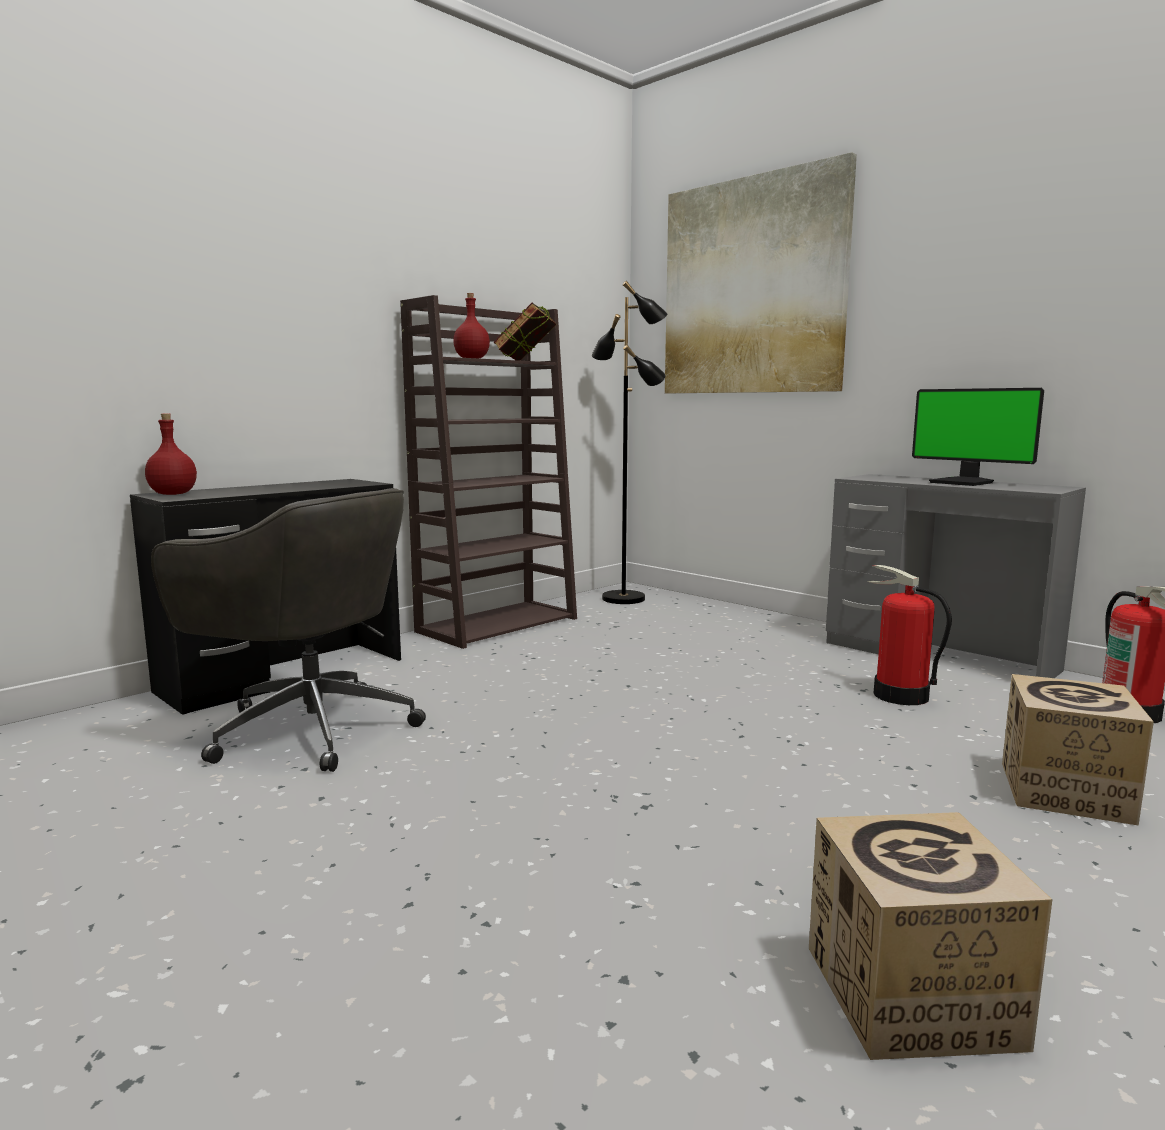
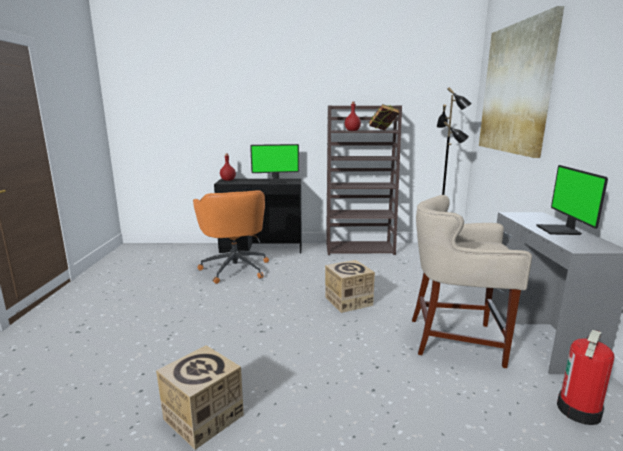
camera: 45 degrees right, 5 degrees up
grey office chair [151,488,426,772] -> orange office chair [193,190,269,284]
fire extinguisher [867,565,952,705] -> beige stool [412,195,532,368]
cardboard box [1002,674,1154,826] -> cardboard box moved to [325,260,375,313]
none -> monitor [250,144,299,184]

